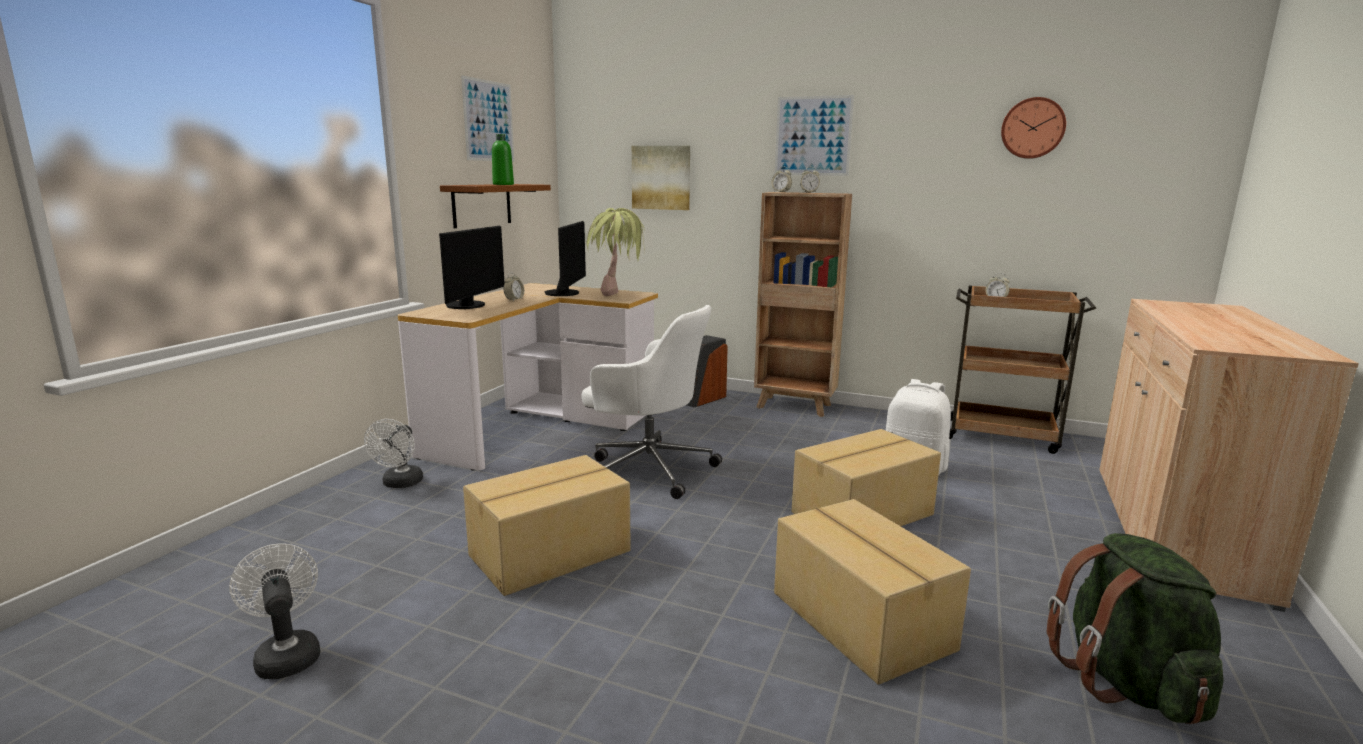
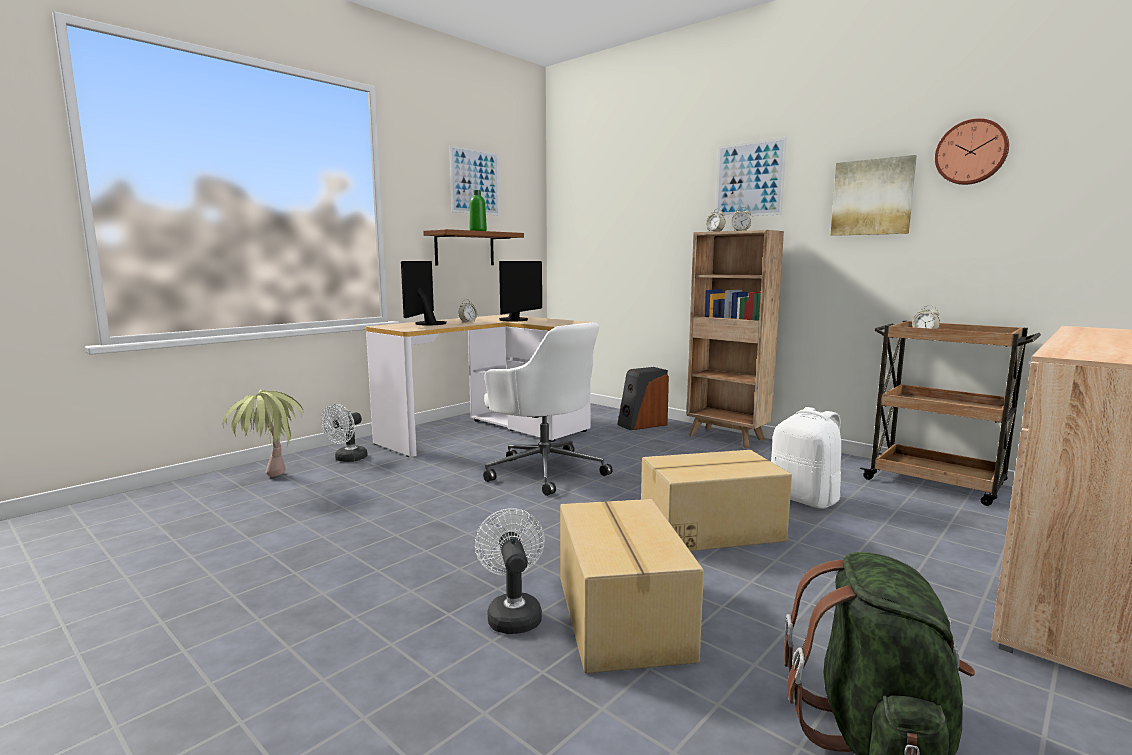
camera: 20 degrees right, 5 degrees down
white fan [229,544,320,679] -> white fan moved to [474,508,545,634]
monitor [439,226,504,309] -> monitor turned 150 degrees clockwise [401,261,446,325]
cardboard box [463,455,631,596] -> none
potted plant [586,208,645,296] -> potted plant moved to [223,390,304,477]
picture [632,146,690,210] -> picture moved to [831,155,917,236]

